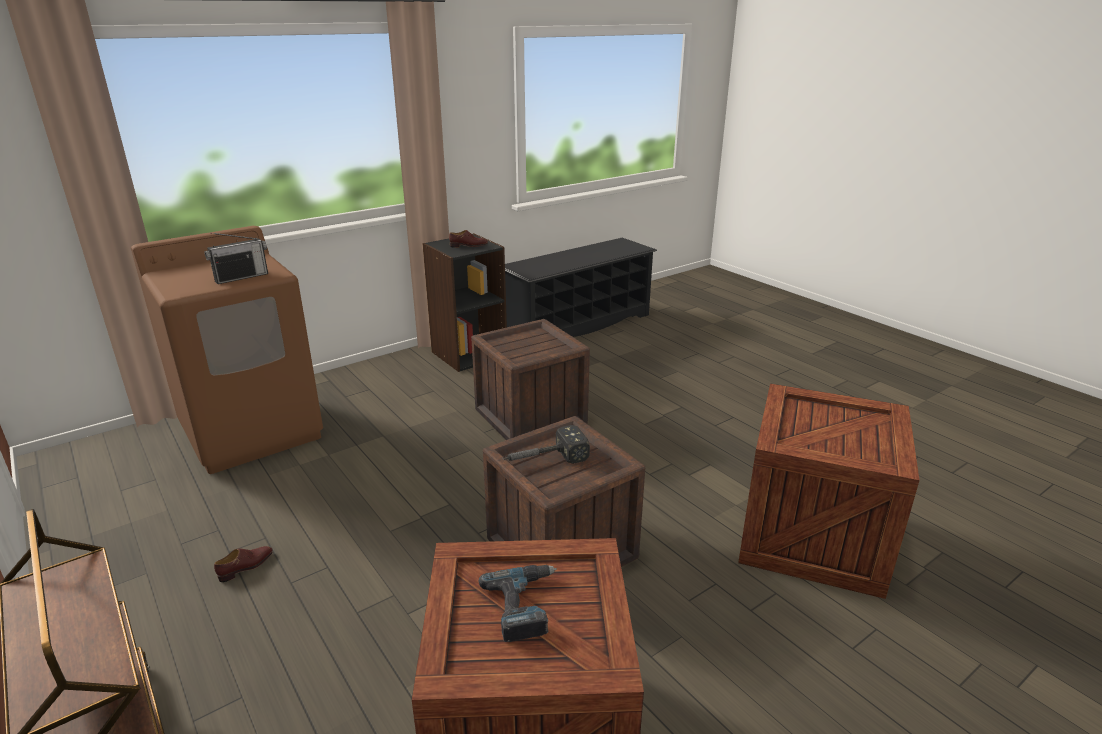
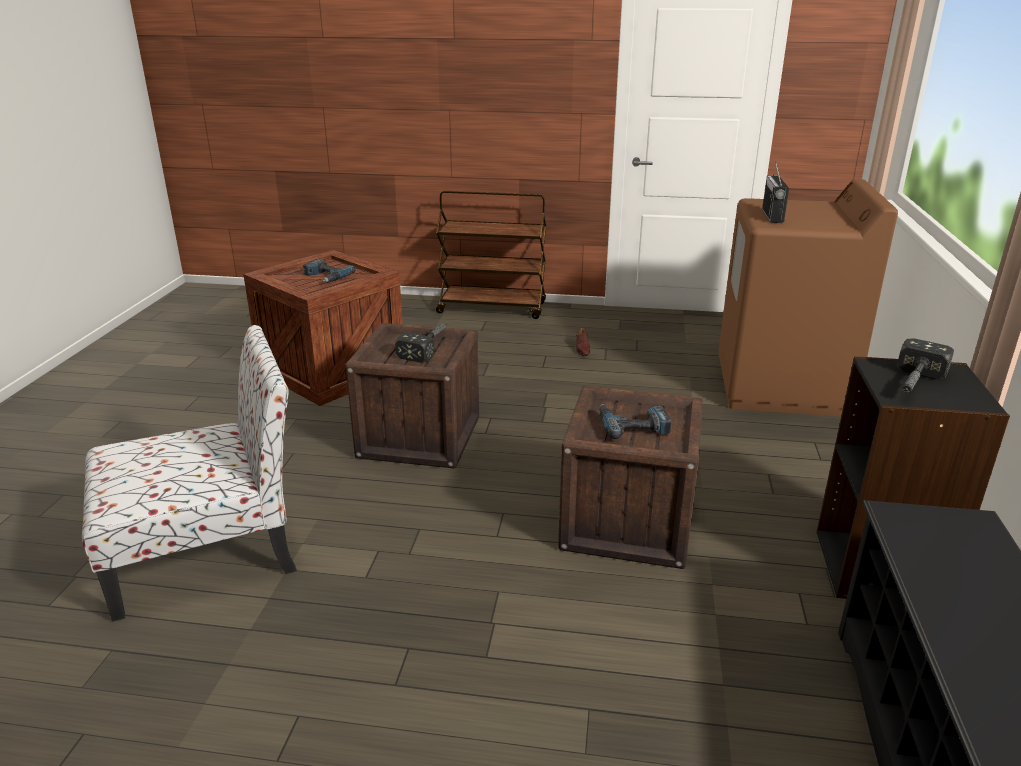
camera: 135 degrees right, 0 degrees up
brown shoe [449,230,488,248] -> hammer [897,338,954,393]
crate [738,384,919,599] -> chair [82,325,297,621]
none -> power drill [599,404,672,439]

